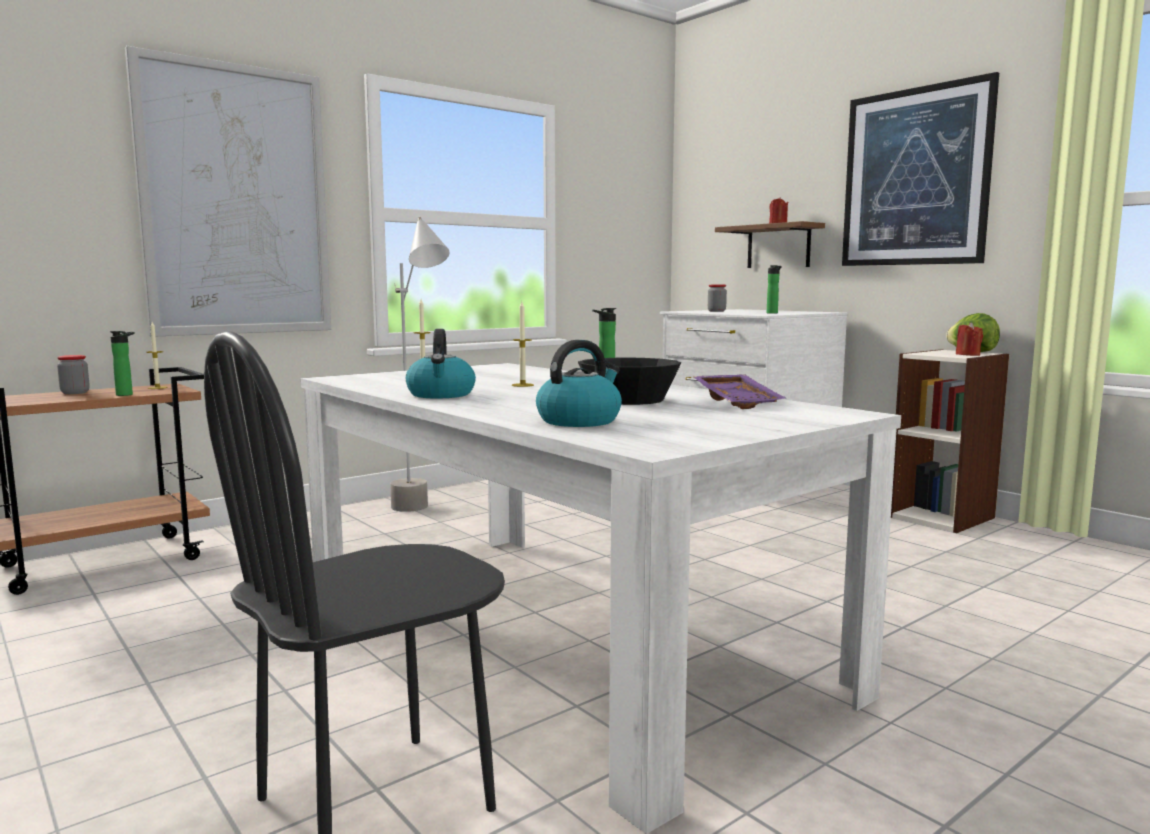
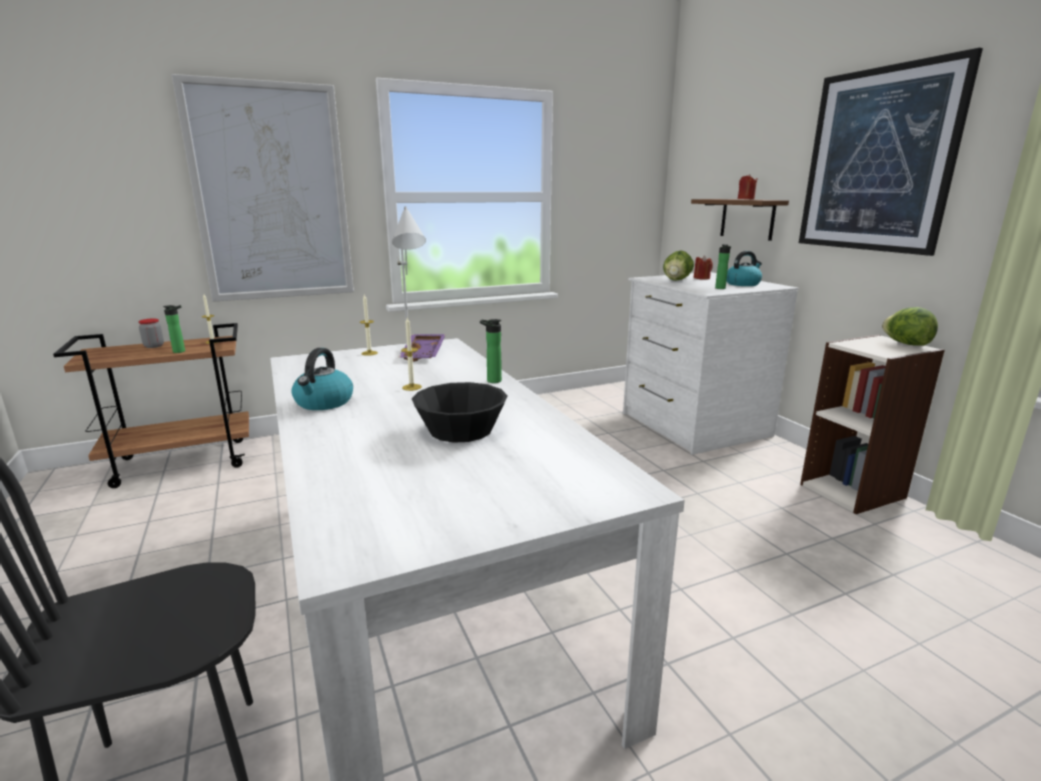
camera: 15 degrees right, 10 degrees up
kettle [536,340,622,427] -> kettle moved to [727,251,762,286]
purple tray [693,374,786,409] -> purple tray moved to [399,334,446,362]
jar [708,284,727,312] -> lettuce [663,251,694,281]
red candle [956,322,983,356] -> red candle moved to [693,255,713,280]

